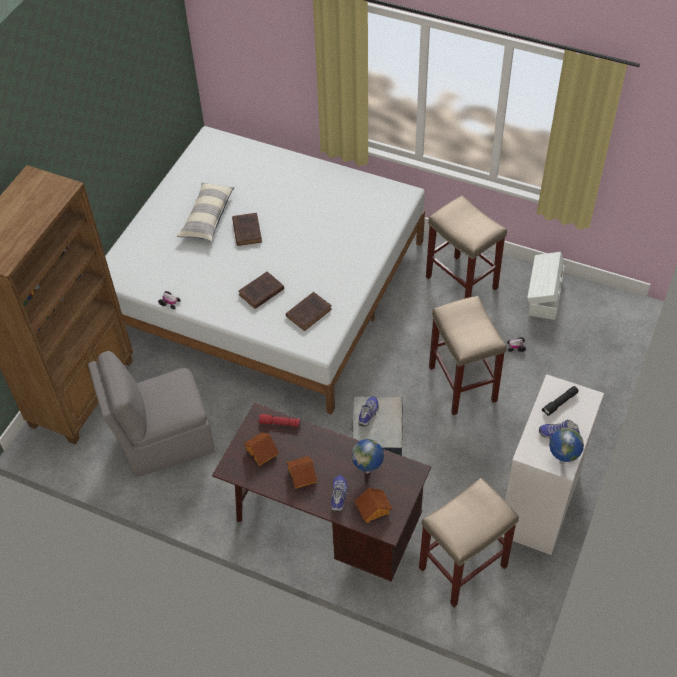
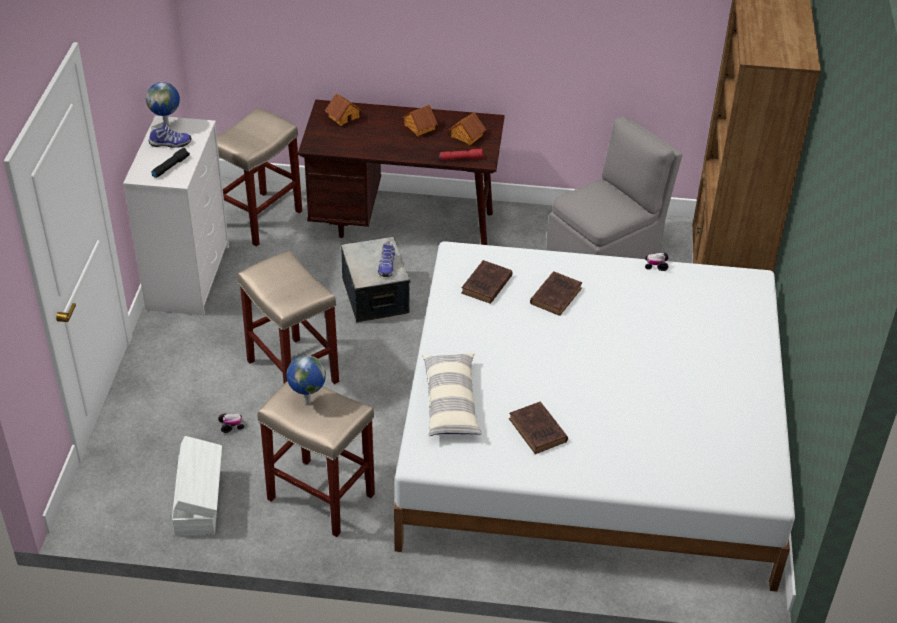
camera: 160 degrees right, 10 degrees down
pillow [177,182,235,242] -> pillow moved to [422,353,482,436]
brown book [232,213,262,246] -> brown book moved to [509,401,568,454]
shoe [331,475,348,512] -> none
globe [352,439,384,474] -> globe moved to [286,355,326,404]

